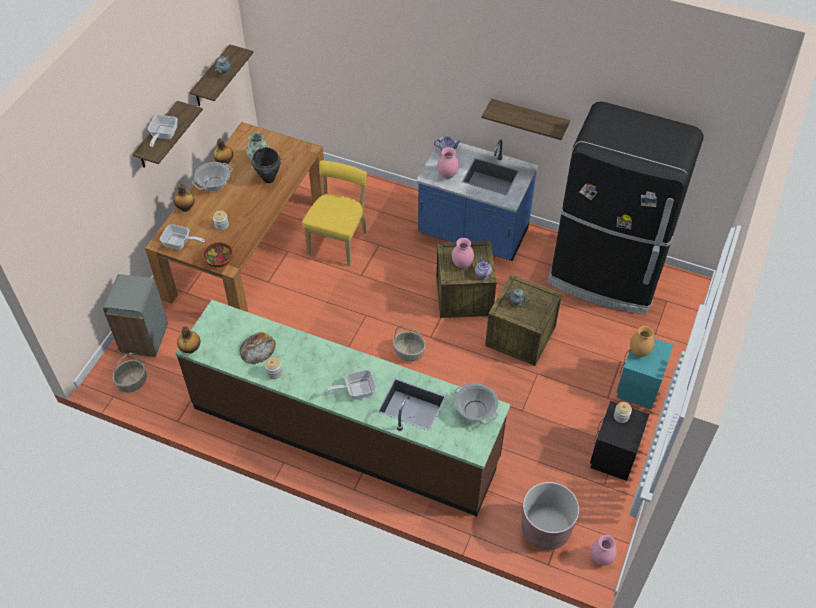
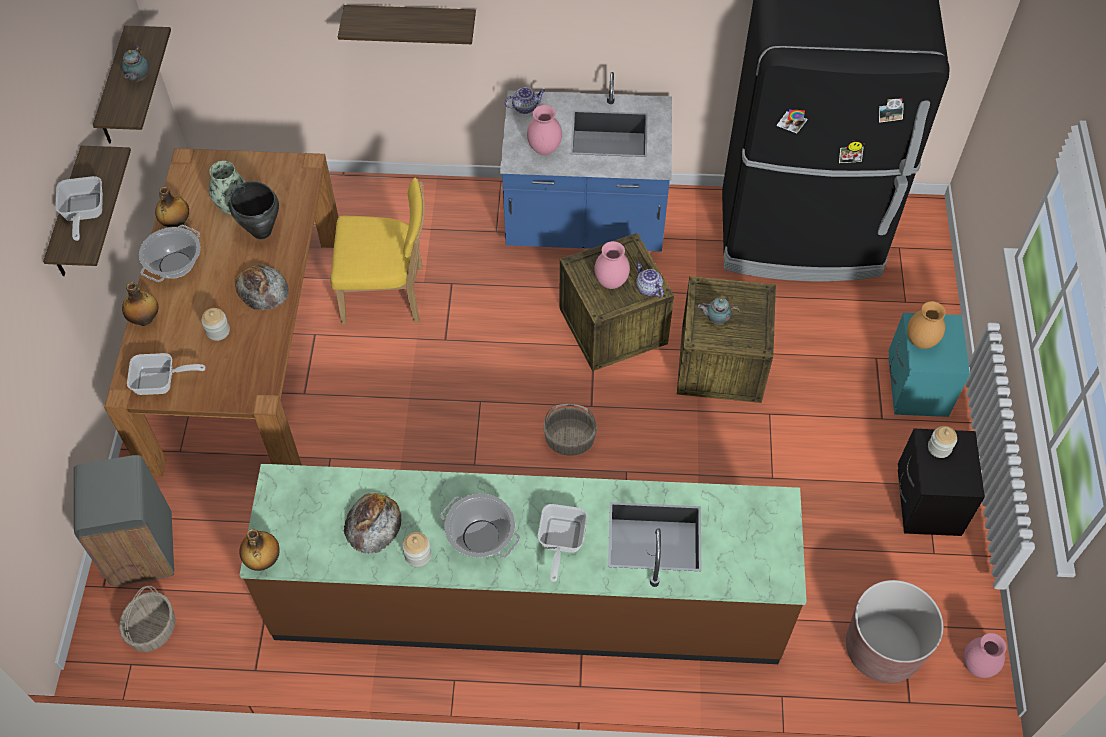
camera: 20 degrees left, 5 degrees up
bowl [203,242,233,267] -> none
yellow chair [302,160,367,266] -> yellow chair turned 90 degrees clockwise [330,178,425,324]
frying pan [324,370,376,399] -> frying pan turned 45 degrees counterclockwise [538,504,588,582]
cooking pot [455,382,498,424] -> cooking pot moved to [440,493,520,558]
shelf [481,99,570,140] -> shelf moved to [338,5,476,44]
none -> bread [235,265,289,310]

